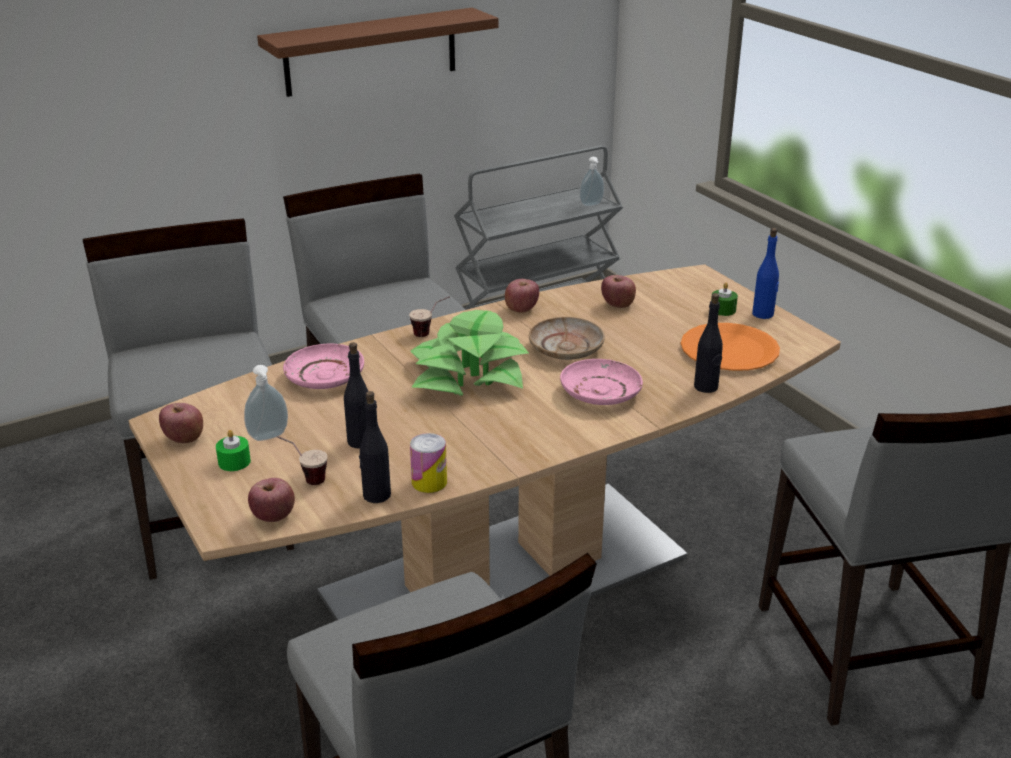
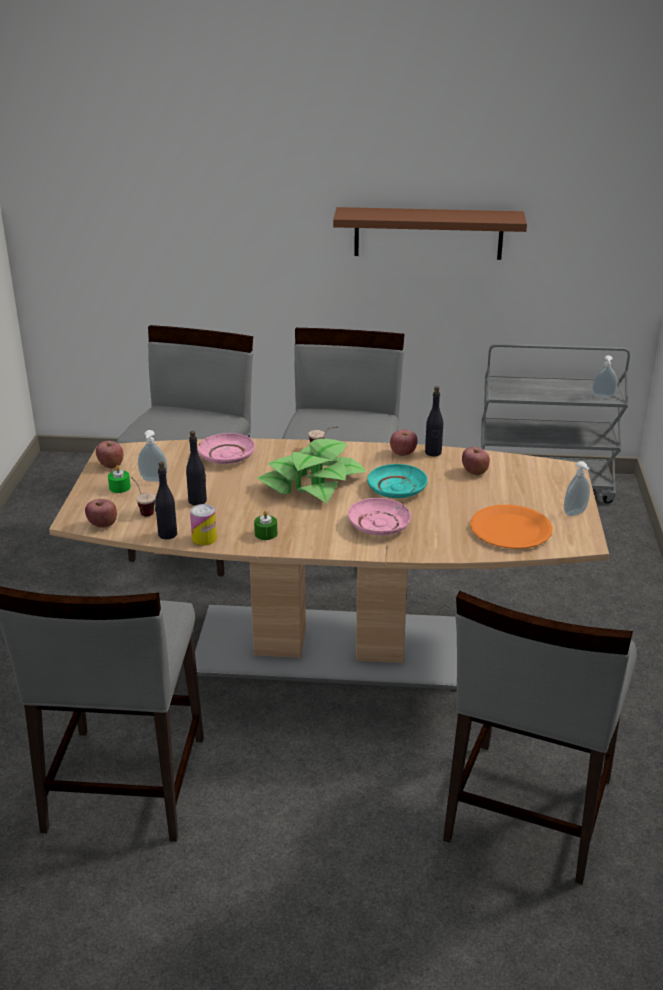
camera: 35 degrees right, 0 degrees up
beige plate [529,317,605,360] -> turquoise plate [367,464,428,498]
black bottle [694,293,723,393] -> black bottle moved to [425,386,443,456]
green candle [711,282,738,316] -> green candle moved to [254,510,277,540]
blue bottle [752,228,779,319] -> soap dispenser [564,461,590,516]

